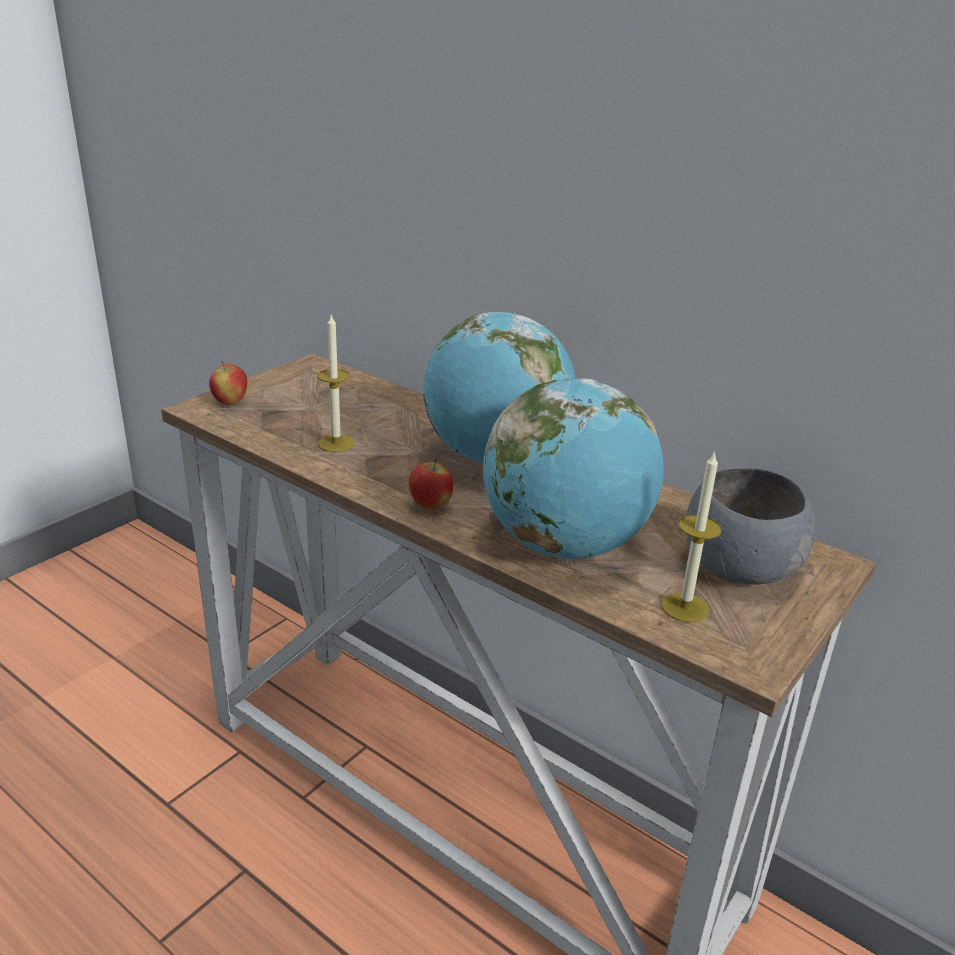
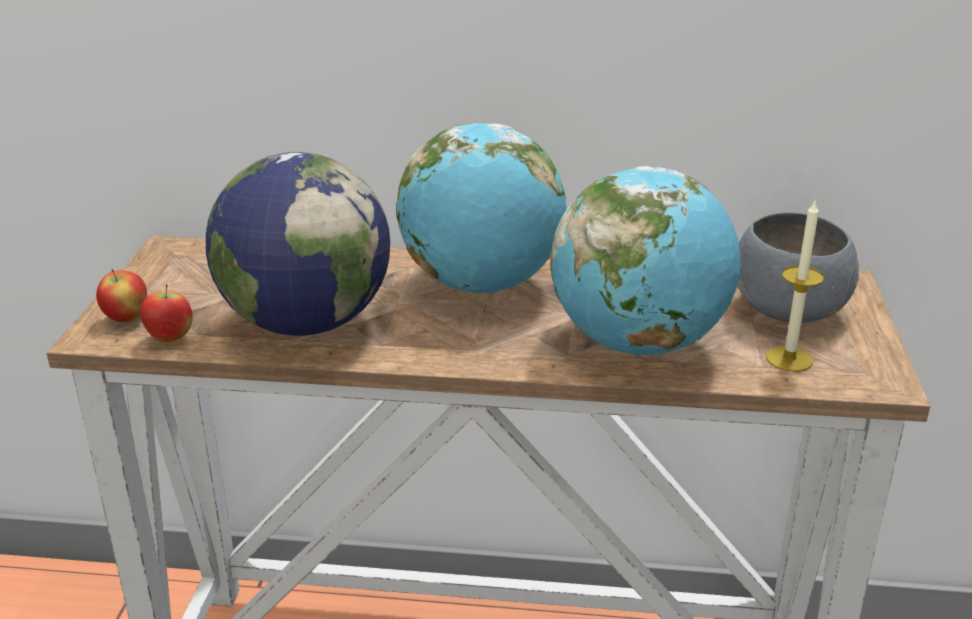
camera: 30 degrees left, 0 degrees up
candle [318,313,354,452] -> globe [206,152,390,336]
apple [409,458,453,509] -> apple moved to [140,284,193,342]

